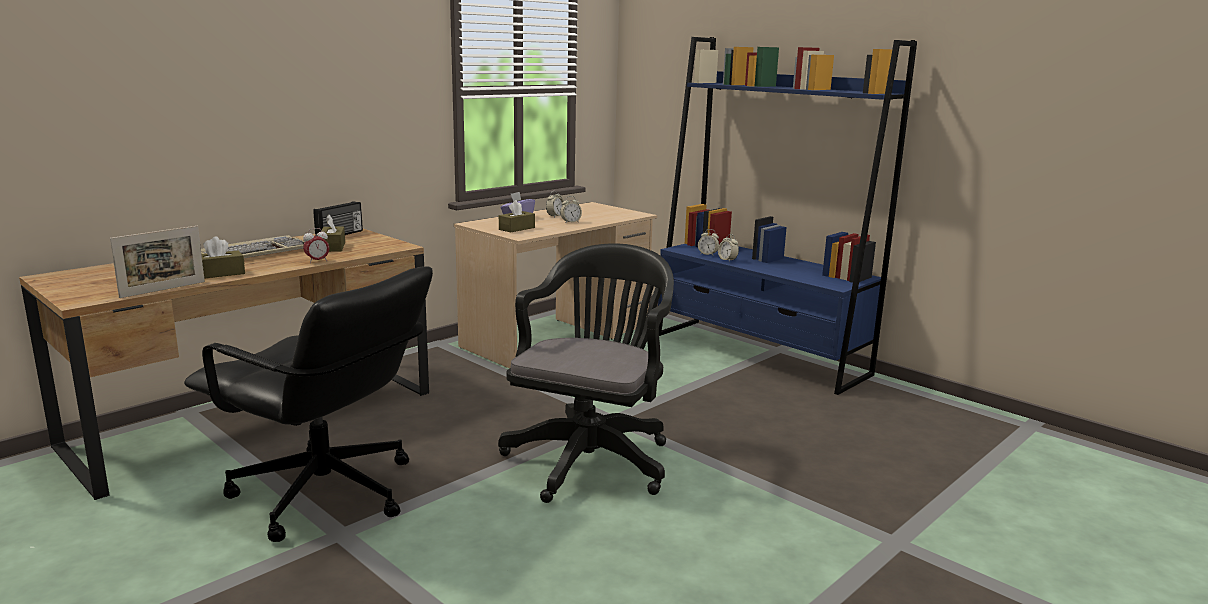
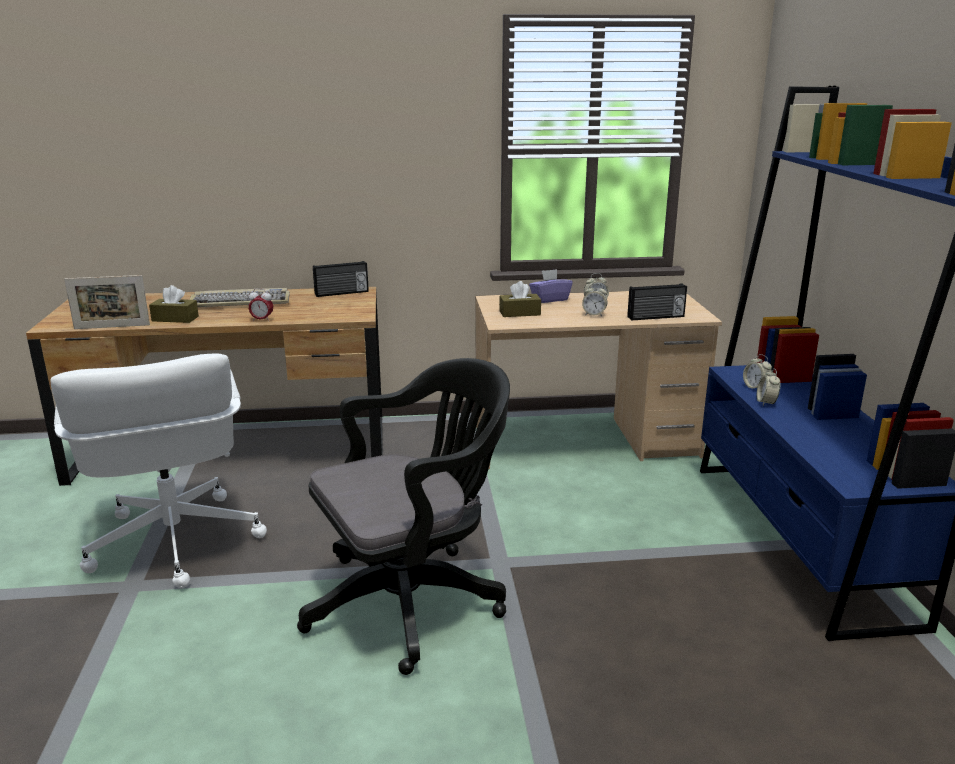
camera: 40 degrees right, 5 degrees up
black office chair [184,266,433,542] -> white office chair [51,354,267,588]
brown tissue box [321,215,345,252] -> none
none -> radio [627,283,687,321]

